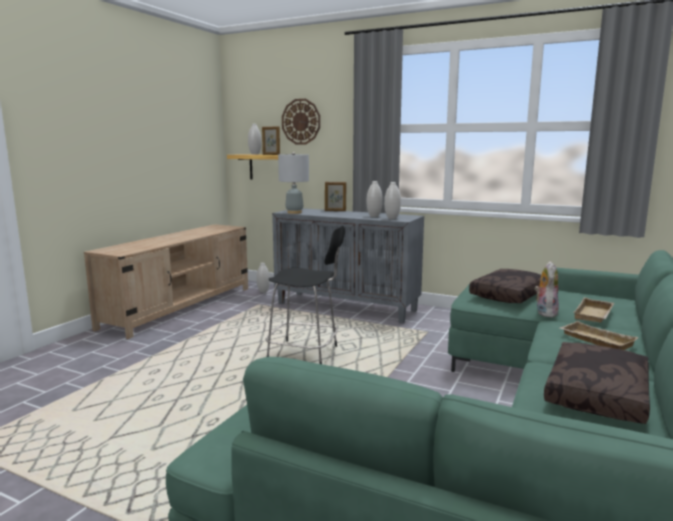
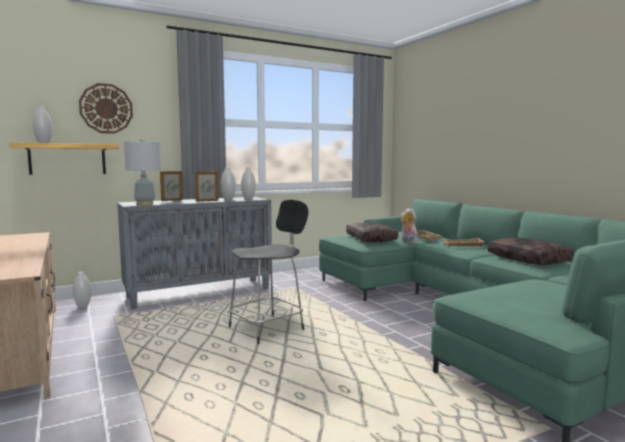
camera: 55 degrees left, 5 degrees down
picture frame [262,126,280,155] -> picture frame moved to [195,171,218,202]

